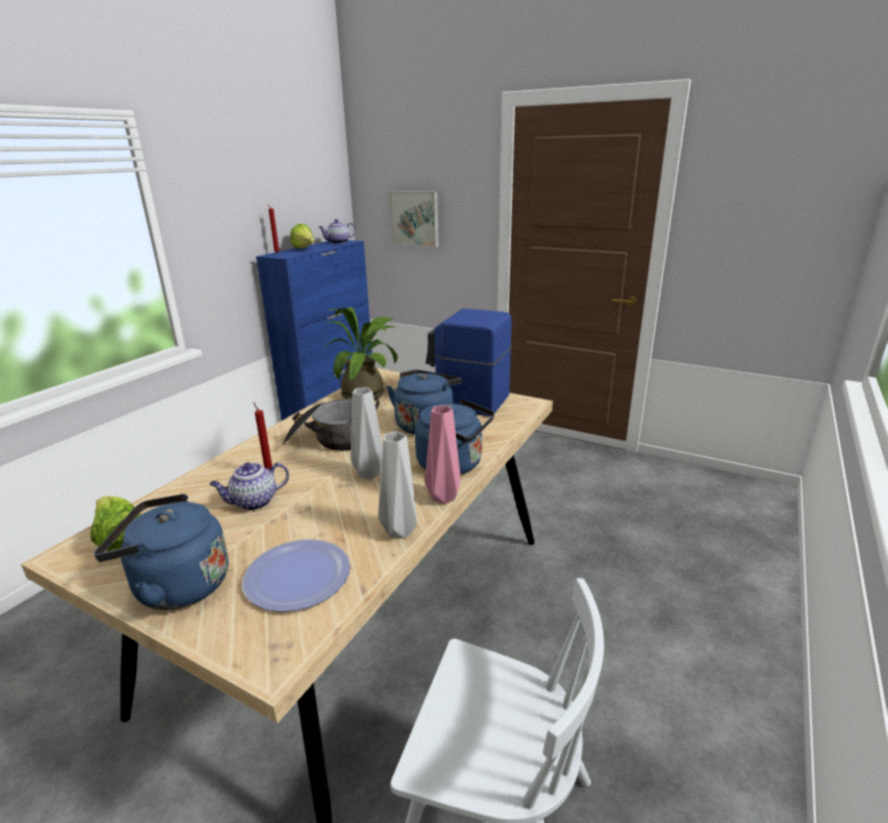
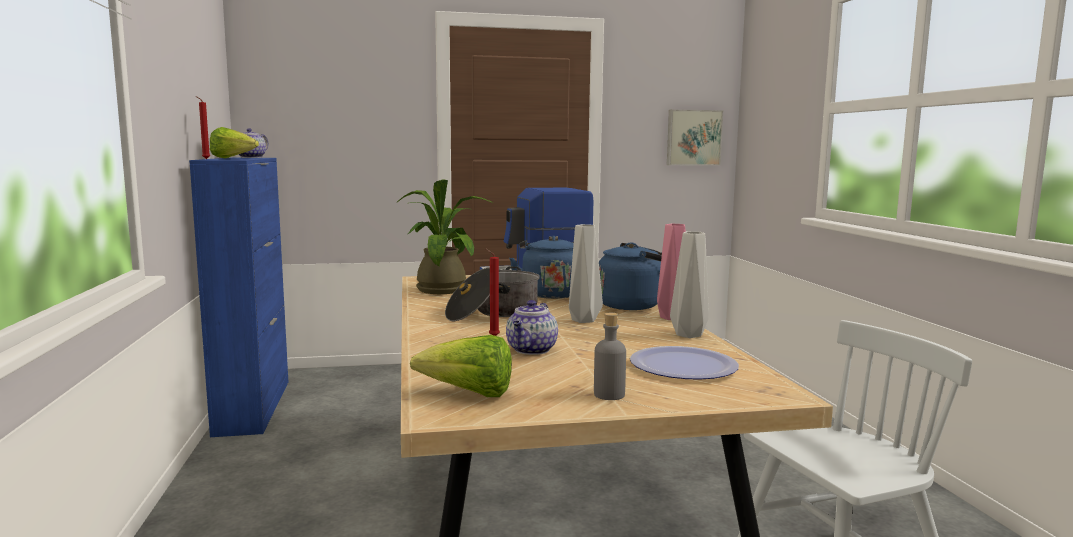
camera: 40 degrees left, 15 degrees down
blue kettle [94,494,228,610] -> grey bottle [594,313,626,400]
picture [389,191,439,247] -> picture moved to [667,109,723,166]

